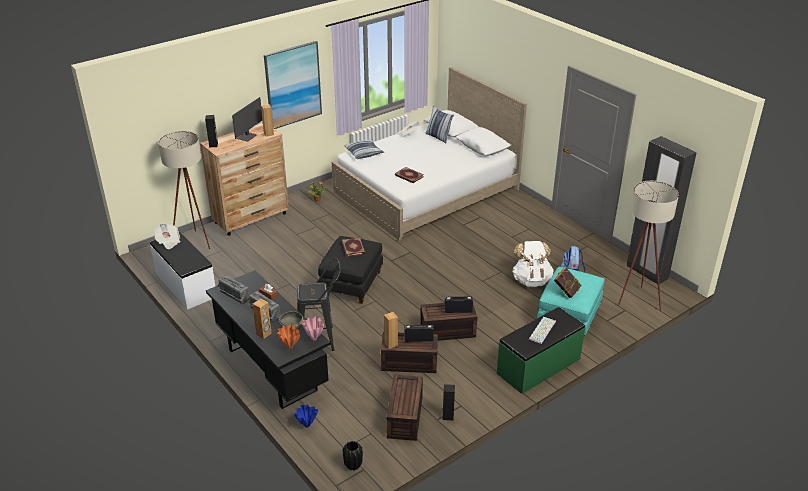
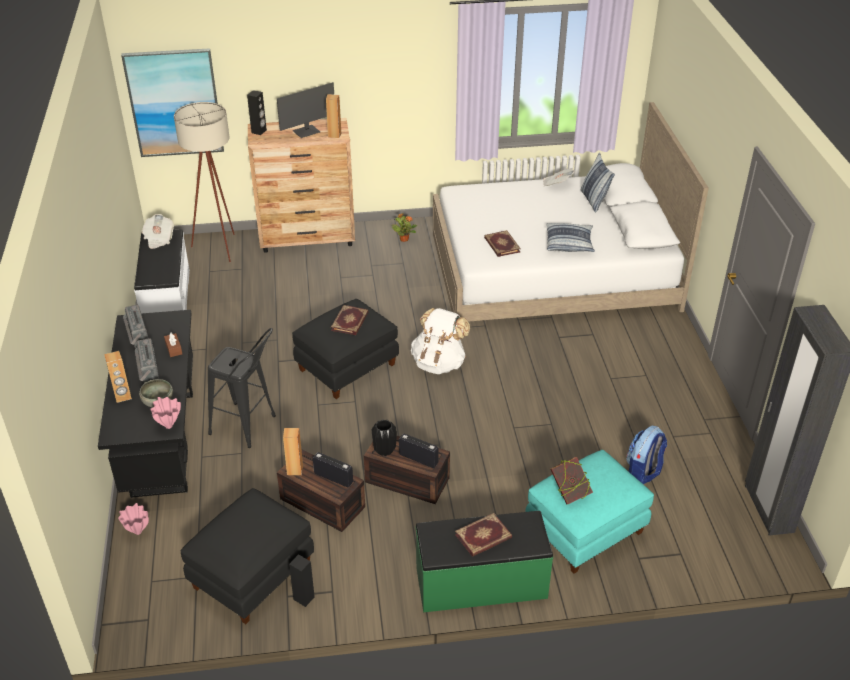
camera: 30 degrees right, 5 degrees up
picture [264,41,322,129] -> picture moved to [121,48,224,157]
orange vase [277,324,300,349] -> none
blue vase [295,405,318,428] -> pink vase [118,503,149,535]
black vase [342,441,363,470] -> black vase moved to [372,419,397,456]
pillow [345,139,384,159] -> pillow moved to [546,223,595,252]
brown storage box [386,375,423,441] -> black ottoman [180,488,314,624]
white backpack [512,241,554,287] -> white backpack moved to [411,308,470,374]
keyboard [529,317,556,344] -> book [455,513,512,557]
beige floor lamp [618,181,679,311] -> none

